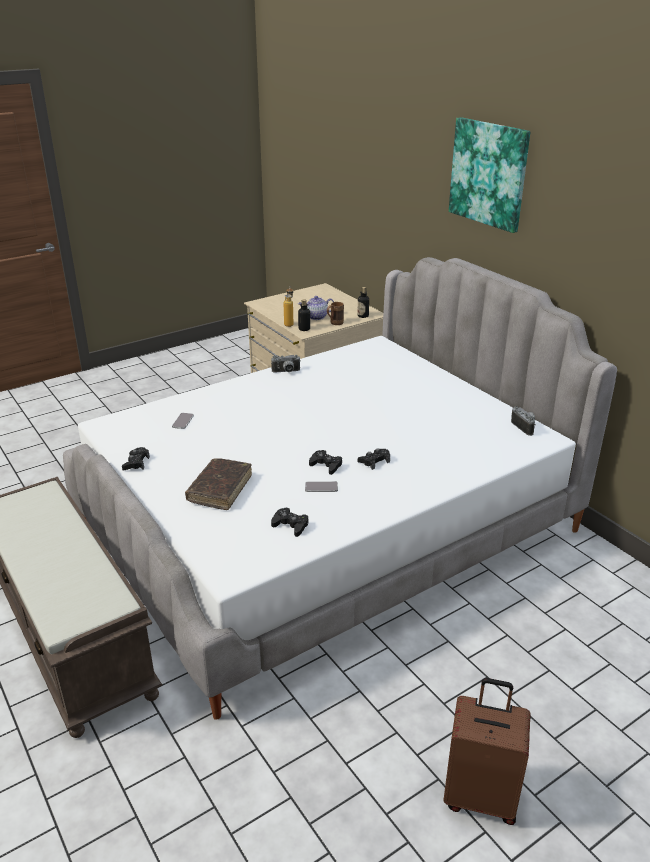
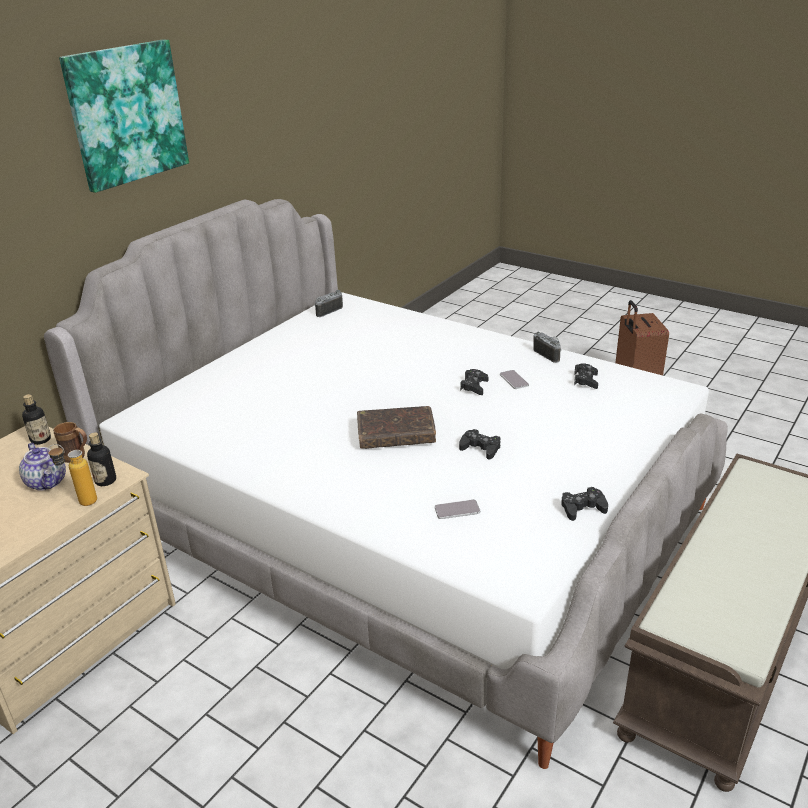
camera: 110 degrees left, 0 degrees up
brown book [185,458,252,510] -> brown book moved to [357,406,436,449]
camera [271,355,301,373] -> camera moved to [533,332,562,363]
black game controller [358,448,390,470] -> black game controller moved to [459,429,501,460]

